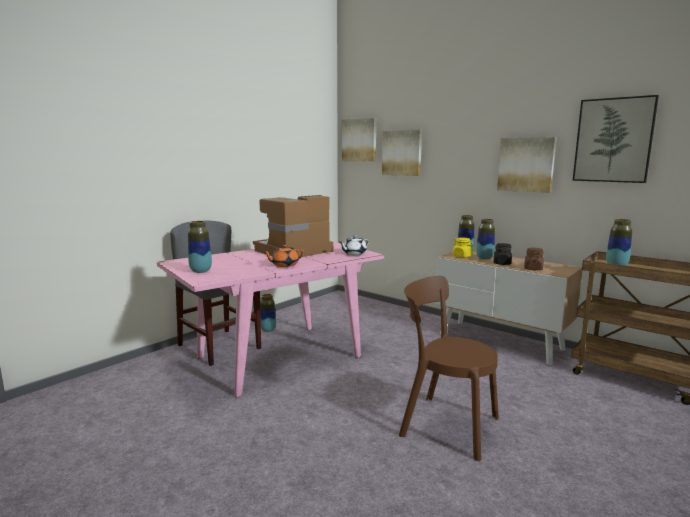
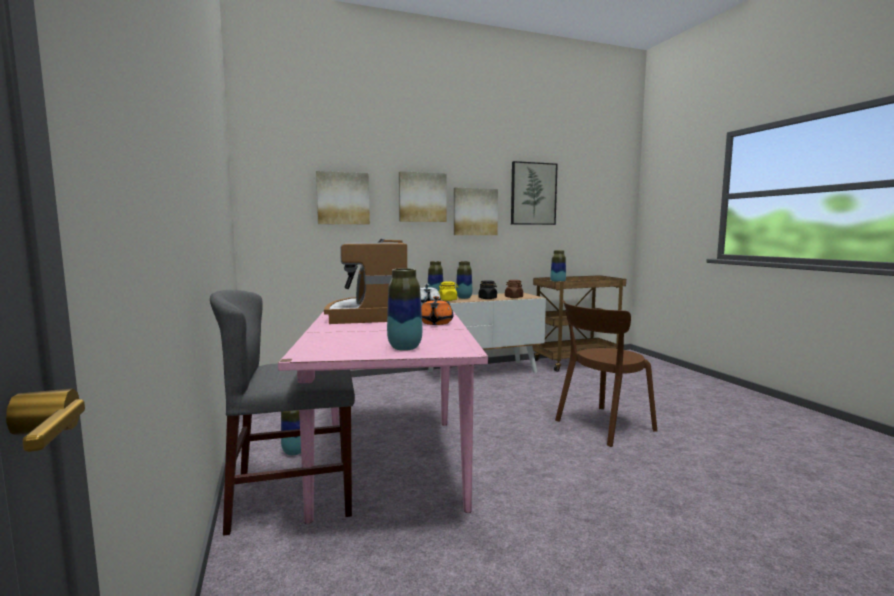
camera: 60 degrees left, 5 degrees down
picture [342,118,376,162] -> picture moved to [399,171,446,222]

